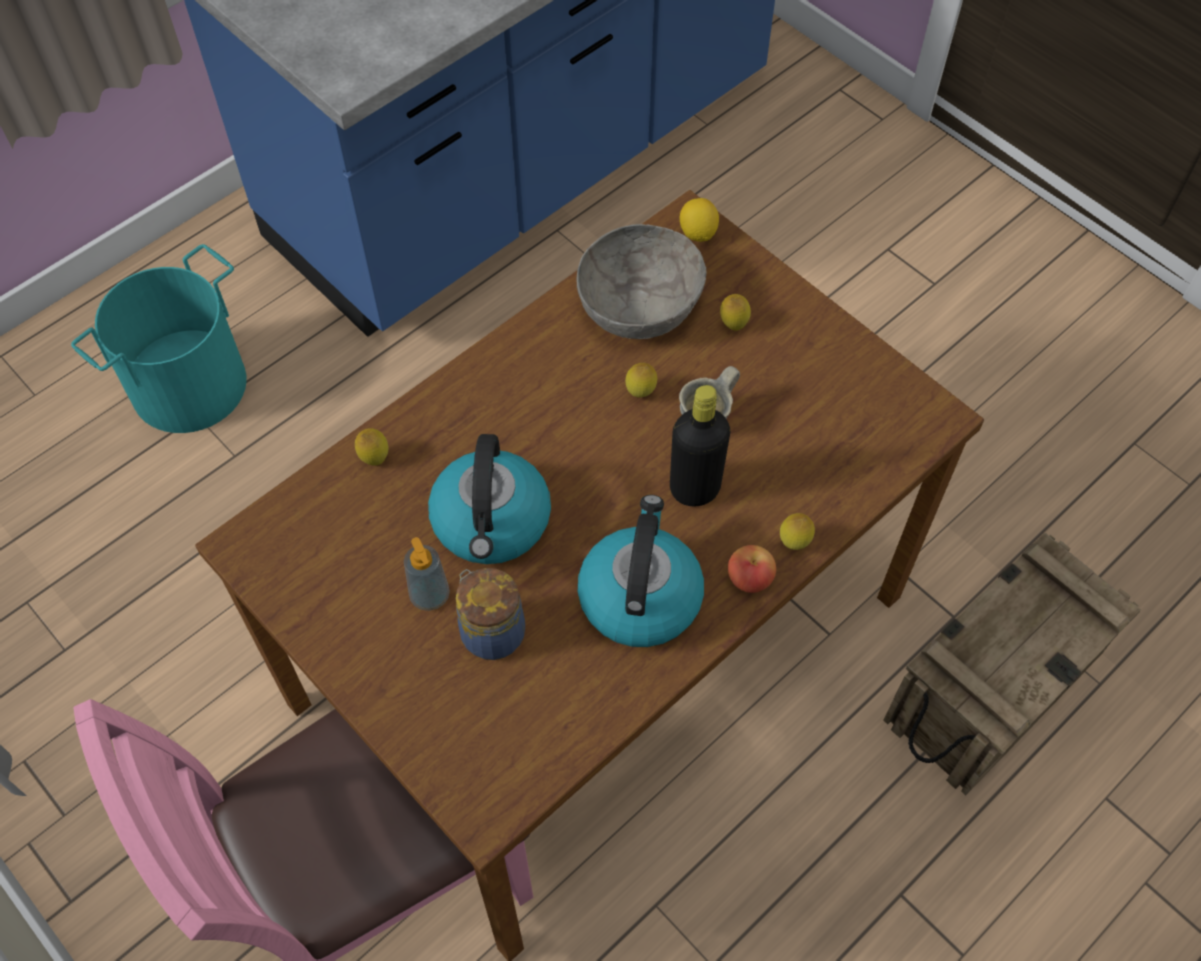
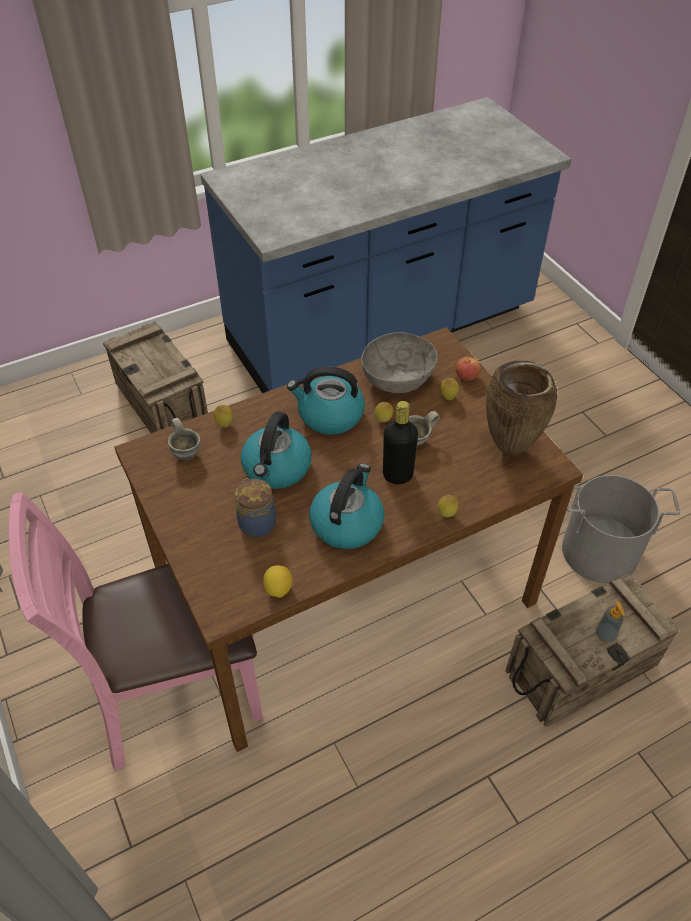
camera: 15 degrees right, 10 degrees down
turquoise bucket [71,244,247,433] -> crate [103,322,208,433]
soap dispenser [404,537,450,611] -> soap dispenser moved to [596,601,625,643]
lemon [680,198,719,242] -> lemon moved to [263,565,293,598]
apple [728,545,776,593] -> apple moved to [456,357,481,381]
none -> grey mug [168,418,200,461]
none -> kettle [287,366,365,435]
none -> brown vase [486,361,557,456]
none -> grey bucket [562,475,680,584]

